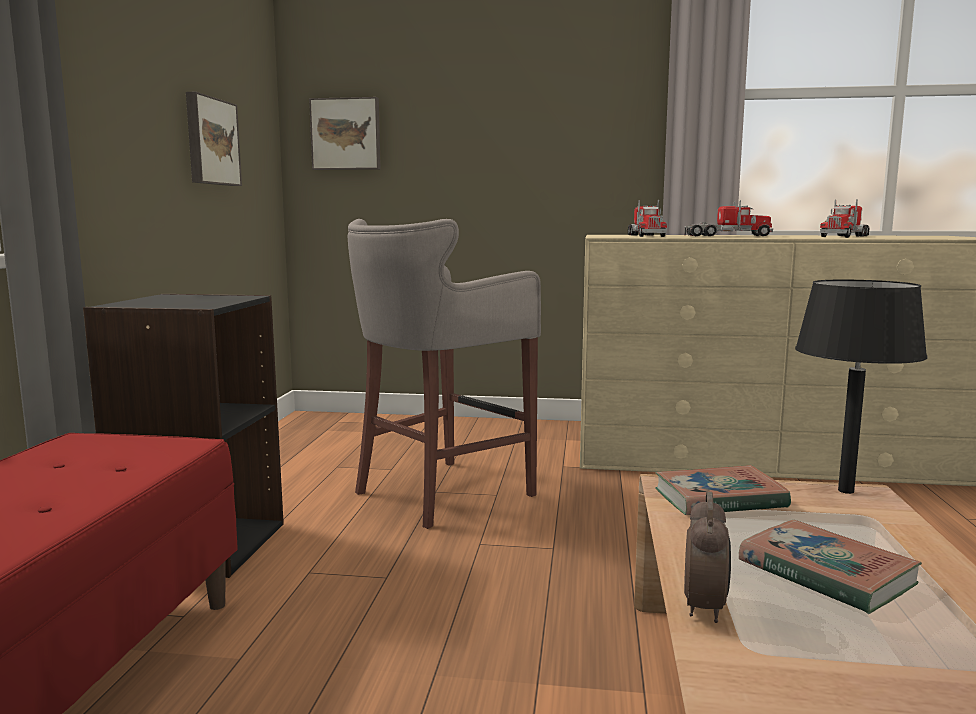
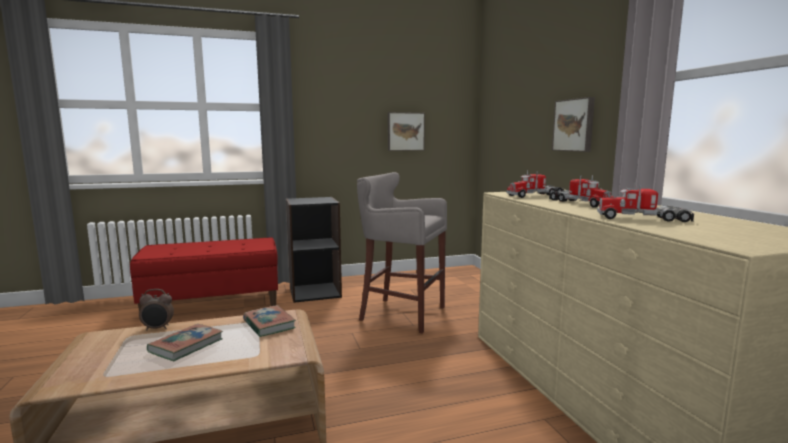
camera: 65 degrees right, 0 degrees up
picture [309,97,381,170] -> picture moved to [552,97,595,152]
black table lamp [795,280,927,494] -> none

